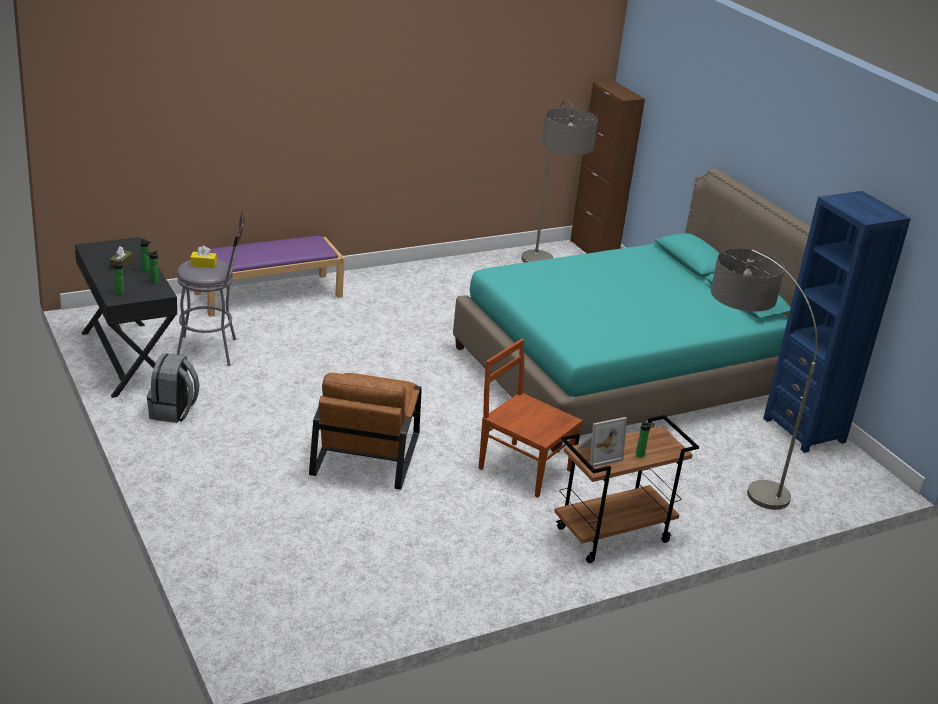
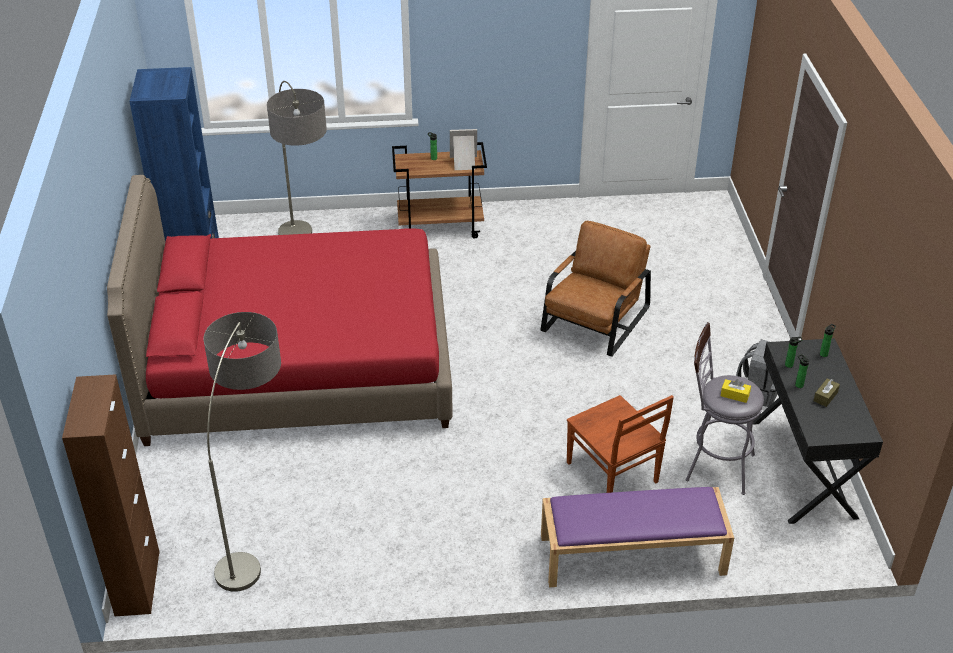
camera: 155 degrees left, 10 degrees up
turquoise bed [453,169,811,453] -> red bed [107,175,453,446]
brown chair [479,339,583,498] -> brown chair moved to [567,395,674,493]

